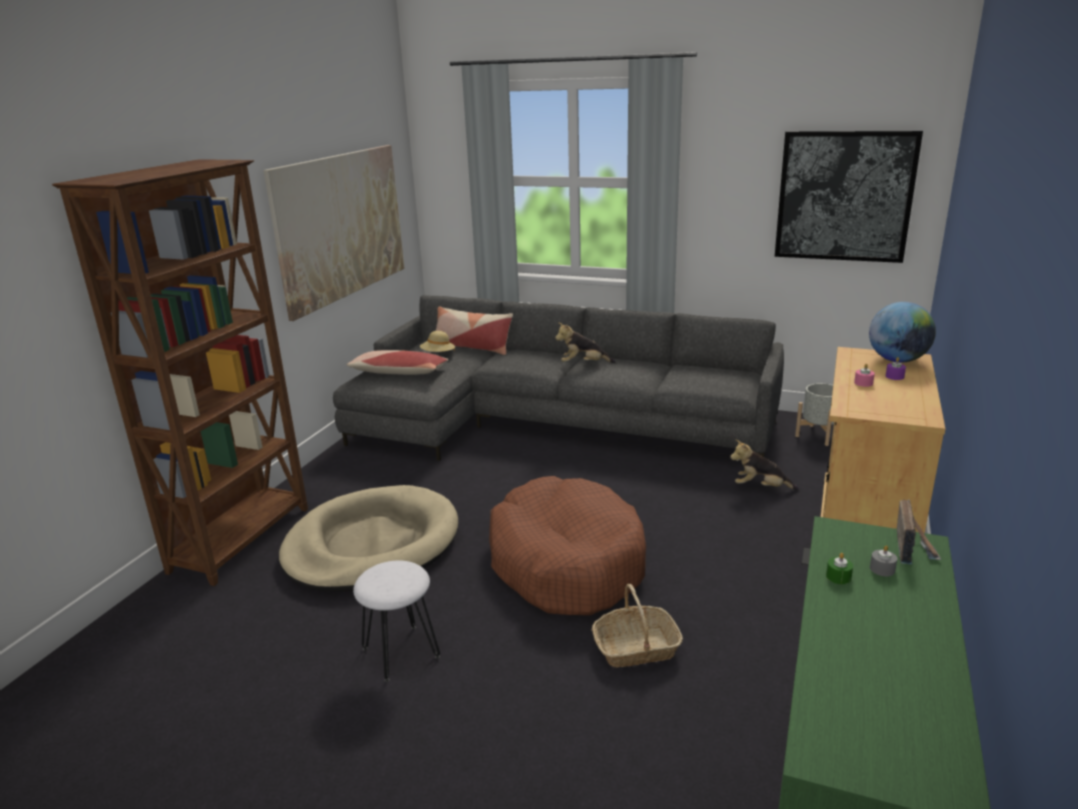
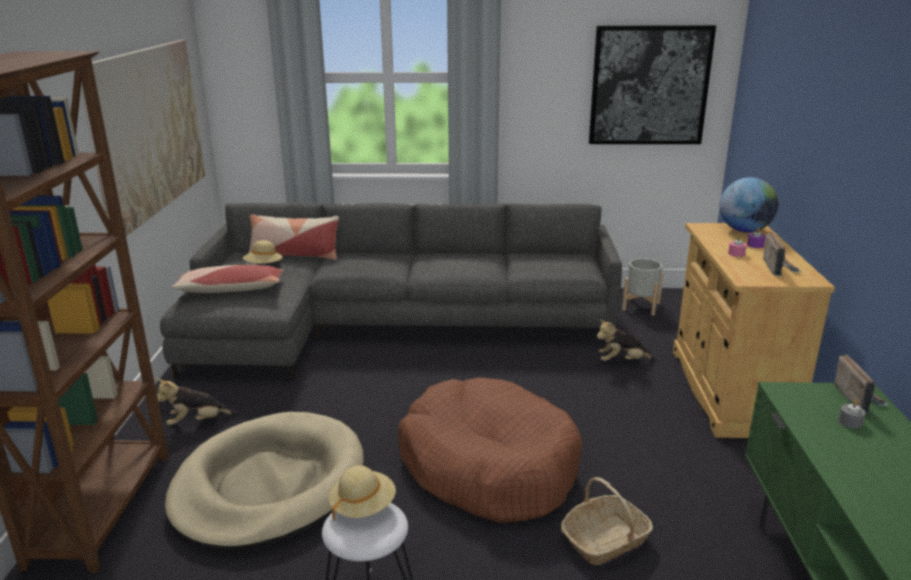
camera: 20 degrees left, 0 degrees up
plush toy [555,322,615,363] -> plush toy moved to [157,379,238,425]
green candle [826,553,853,584] -> none
none -> beige hat [329,465,396,522]
none -> radio [763,232,801,276]

